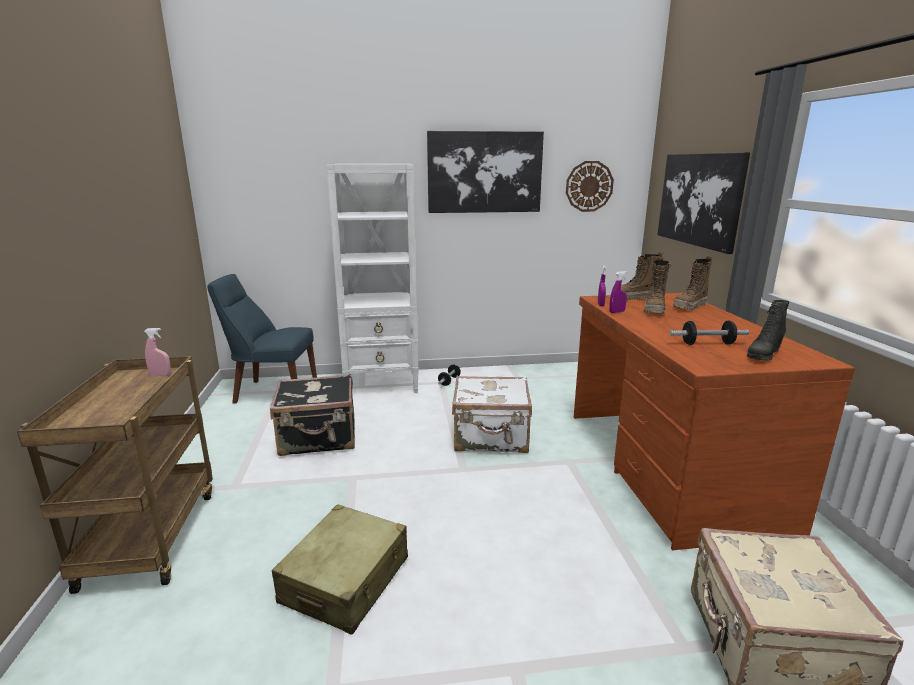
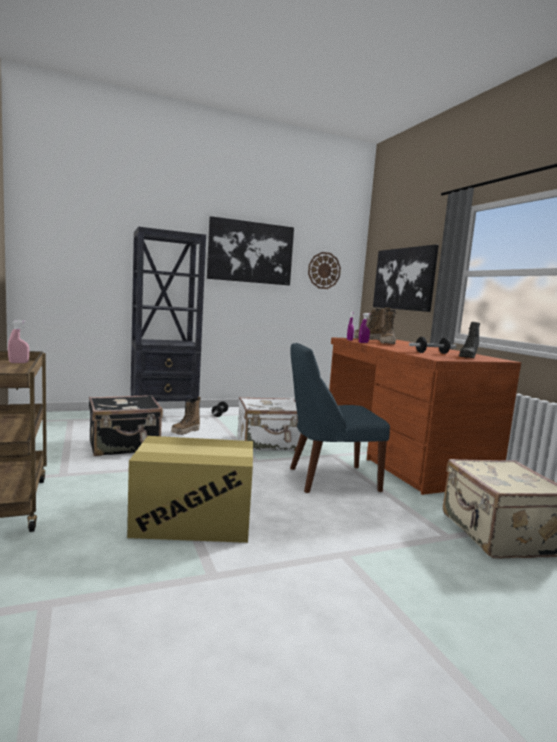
camera: 15 degrees left, 10 degrees down
blue chair [207,274,317,403] -> blue chair moved to [290,343,390,493]
beige suitcase [272,504,408,635] -> cardboard box [127,436,253,543]
white bookcase [326,164,418,393] -> black bookcase [131,227,206,405]
boot [673,256,712,310] -> boot moved to [171,396,201,435]

